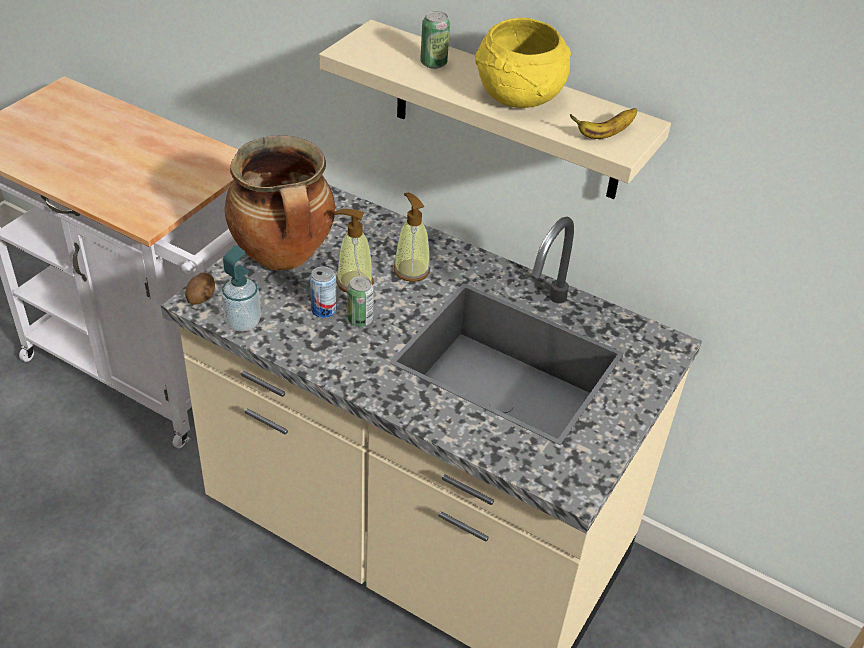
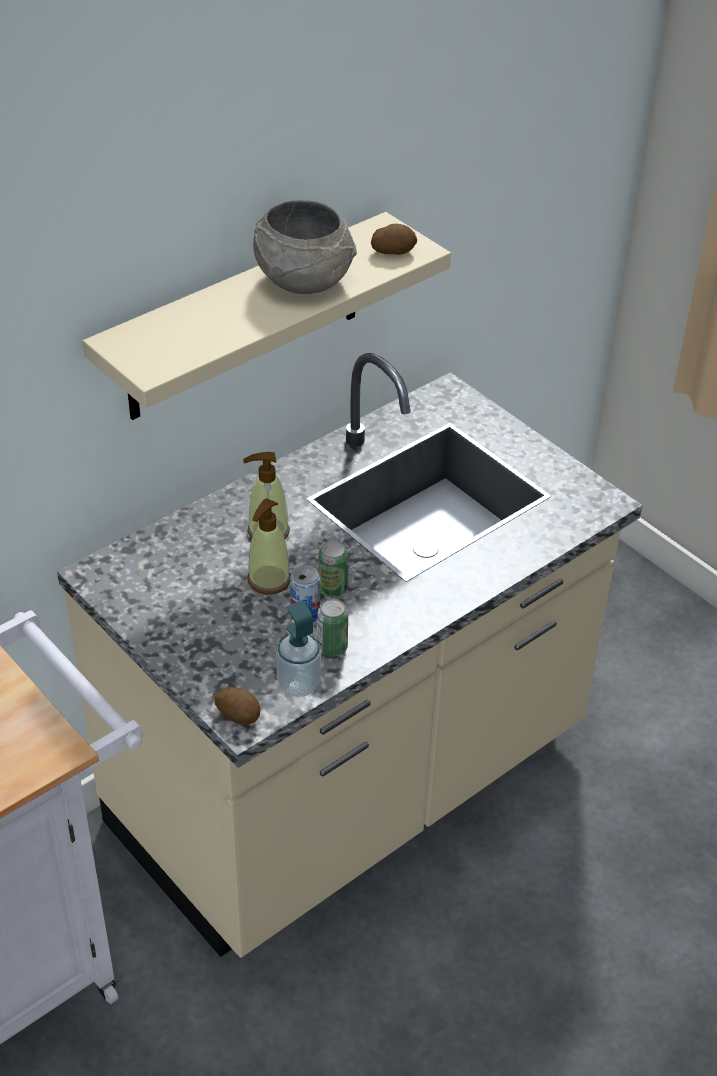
camera: 70 degrees left, 0 degrees up
cooking pot [224,135,335,270] -> none
can [420,11,450,69] -> can moved to [317,599,348,657]
yellow bowl [475,18,571,108] -> grey bowl [253,200,357,294]
banana [570,108,637,139] -> potato [371,224,417,255]

